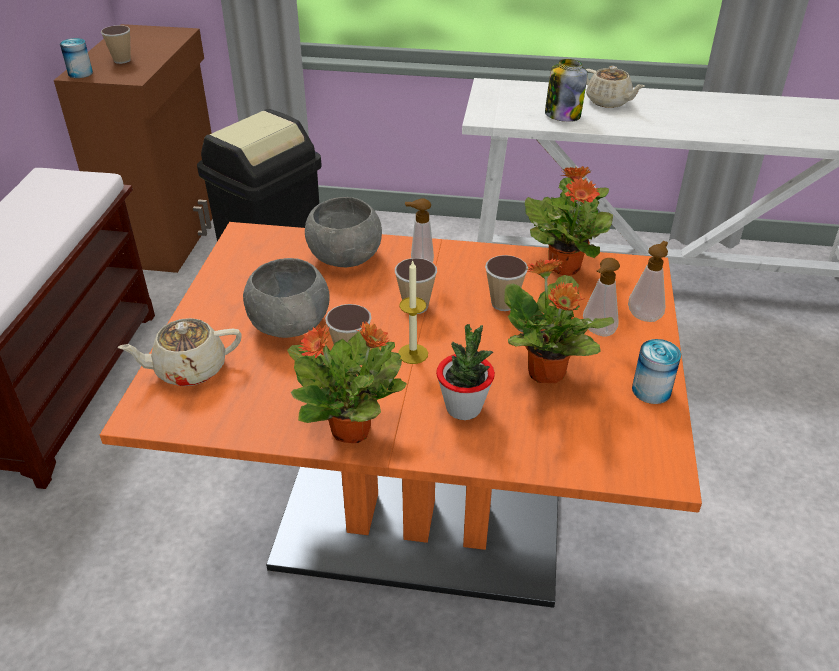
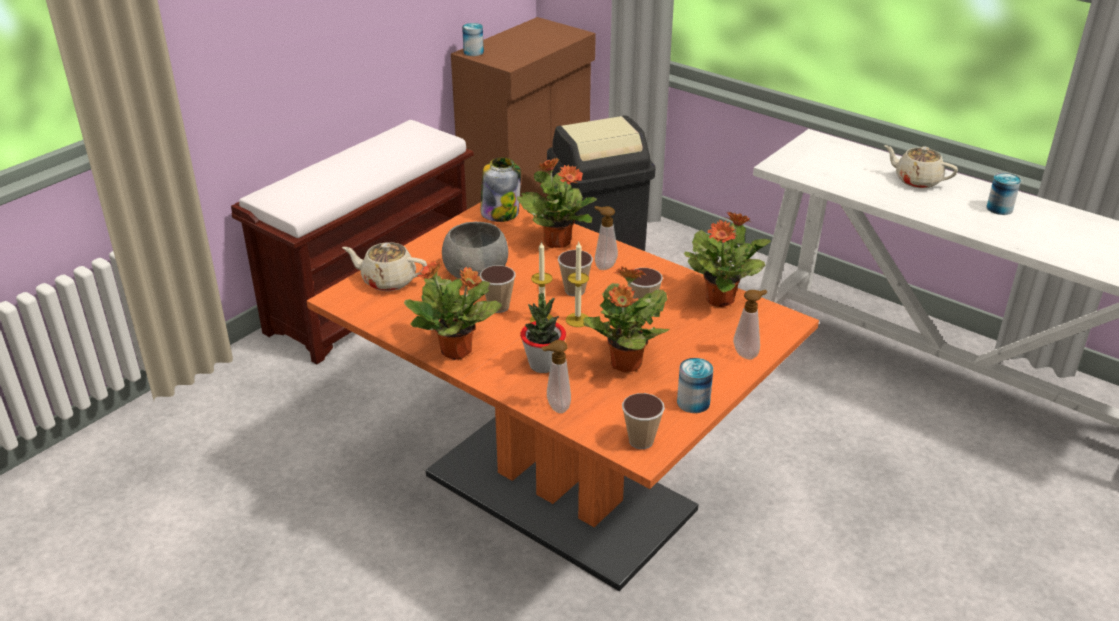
camera: 30 degrees right, 5 degrees down
cup [101,25,131,64] -> cup moved to [622,393,665,449]
grey bowl [305,197,382,267] -> potted plant [517,157,597,248]
jar [545,59,587,122] -> jar moved to [481,157,521,222]
soap dispenser [583,258,620,337] -> soap dispenser moved to [541,340,571,413]
beige teapot [586,66,645,108] -> beige teapot turned 135 degrees clockwise [884,145,958,188]
none -> candle [566,242,589,327]
none -> can [986,173,1021,215]

